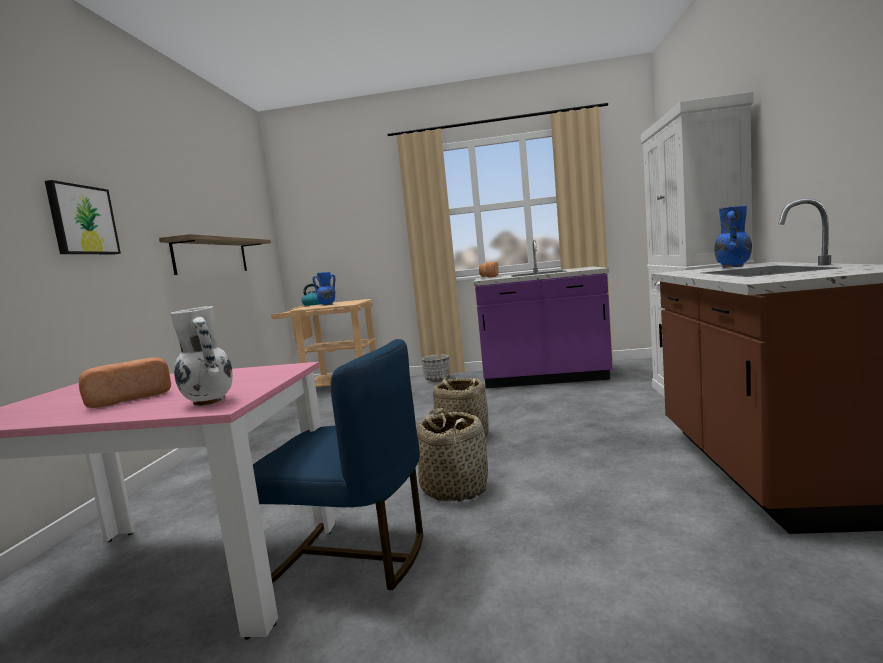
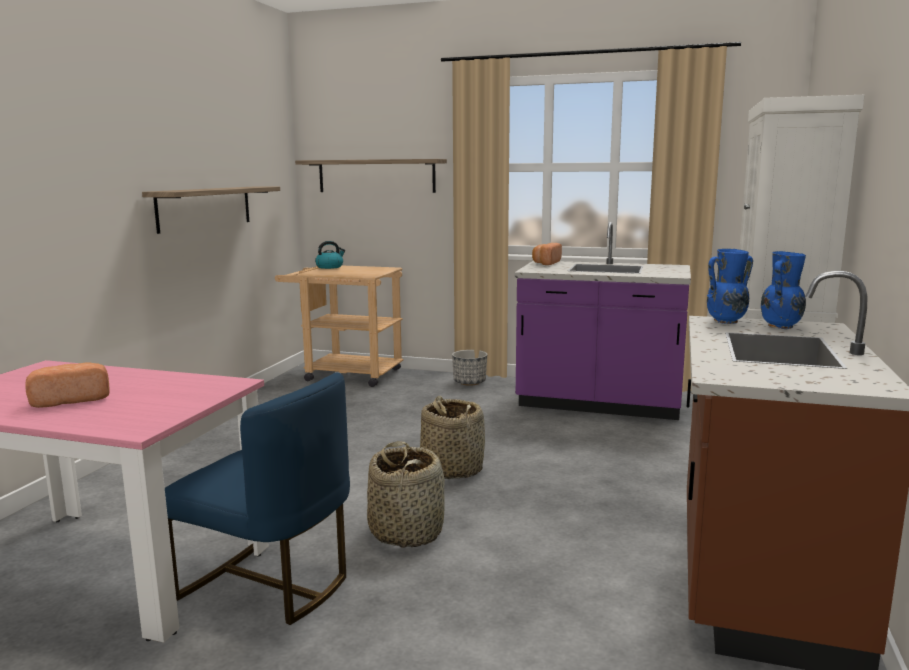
camera: 10 degrees right, 5 degrees up
picture [45,180,121,254] -> none
white vase [170,306,233,406] -> none
blue vase [313,272,336,306] -> blue vase moved to [707,249,753,324]
none -> shelf [295,159,447,193]

